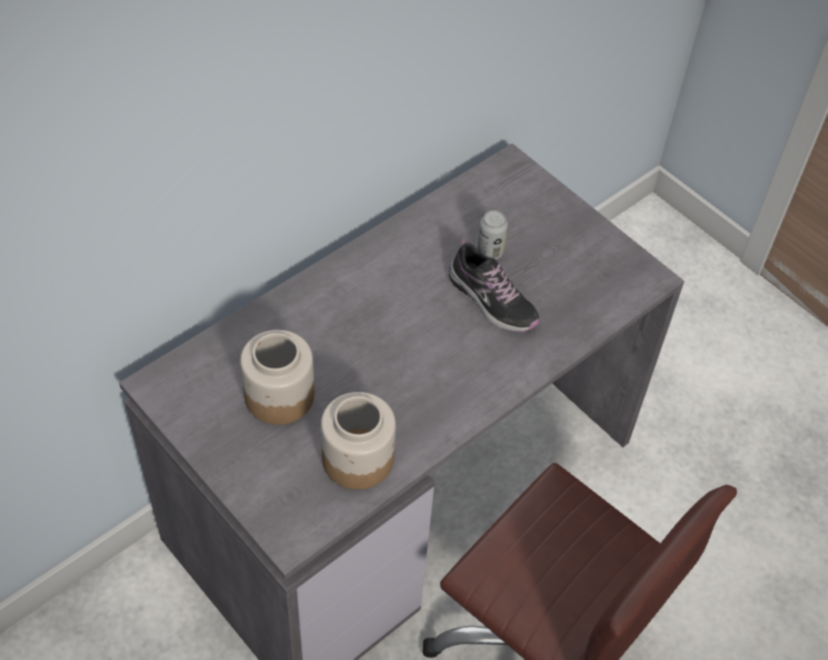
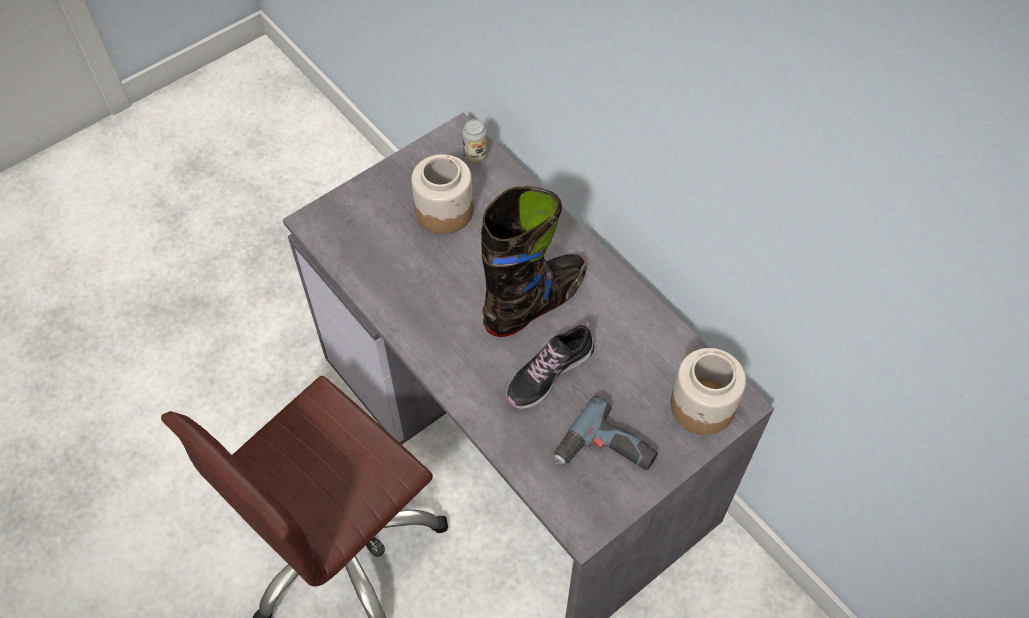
camera: 95 degrees right, 5 degrees up
jar [321,392,396,490] -> jar moved to [671,348,746,435]
can [477,210,508,259] -> can moved to [462,119,487,164]
none -> black boot [481,186,586,337]
none -> power drill [554,396,658,470]

